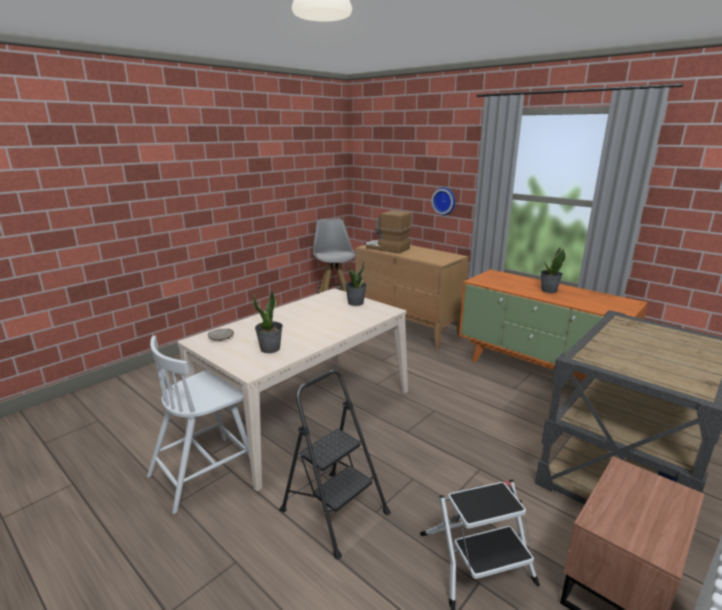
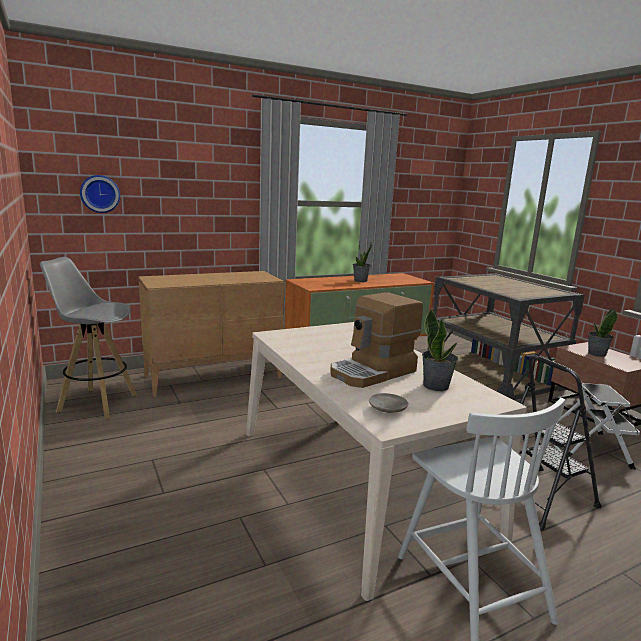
camera: 70 degrees left, 5 degrees down
potted plant [345,260,367,306] -> potted plant moved to [588,307,618,357]
coffee machine [366,210,411,253] -> coffee machine moved to [330,292,423,388]
wall clock [431,187,455,215] -> wall clock moved to [80,175,120,213]

